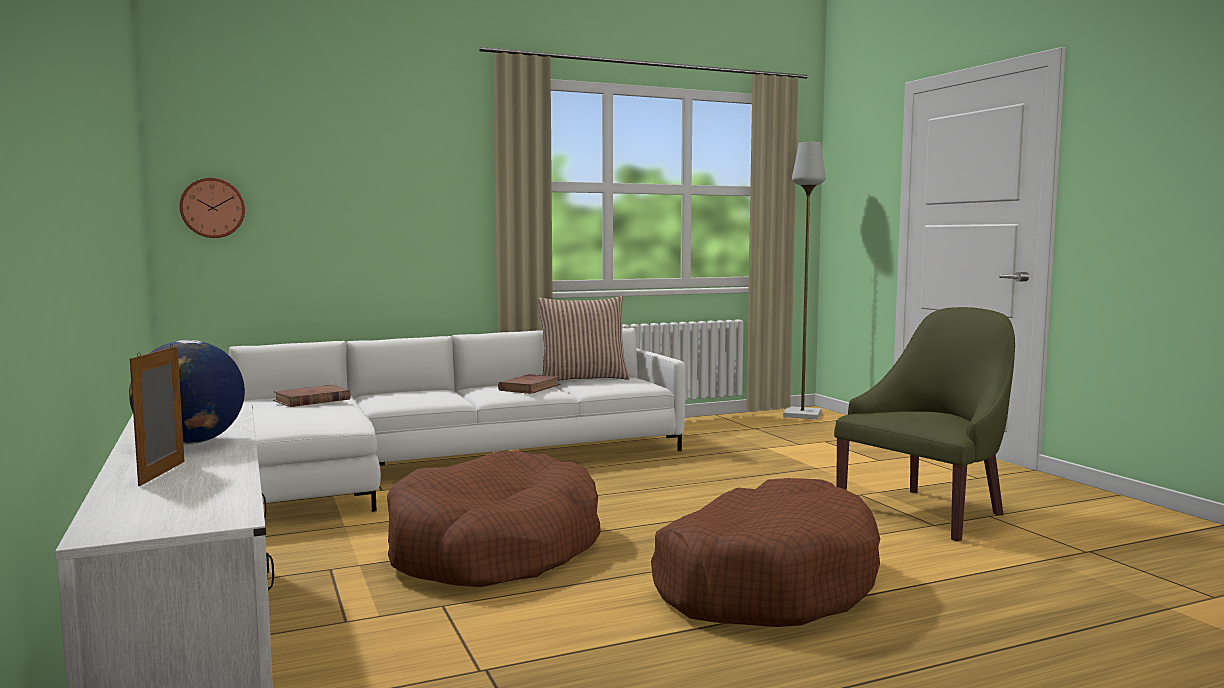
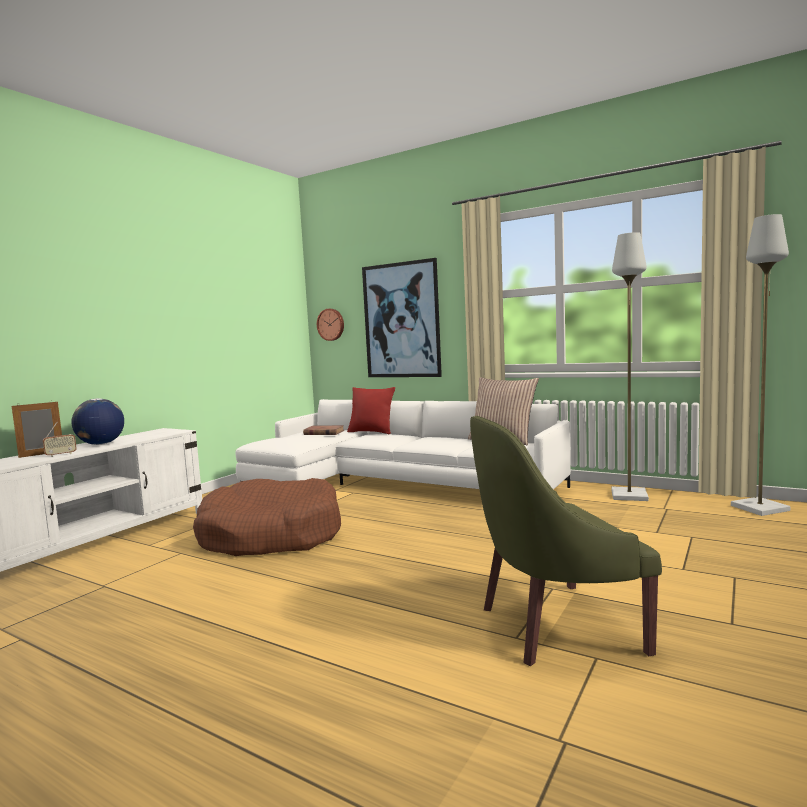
camera: 55 degrees right, 0 degrees up
brown book [498,374,561,394] -> none
brown dog bed [651,478,880,627] -> none
green armchair [834,307,1015,542] -> green armchair turned 150 degrees clockwise [470,416,662,666]
none -> radio [43,422,77,457]
none -> red pillow [347,387,395,434]
none -> picture [362,258,442,377]
none -> grey floor lamp [611,232,649,501]

